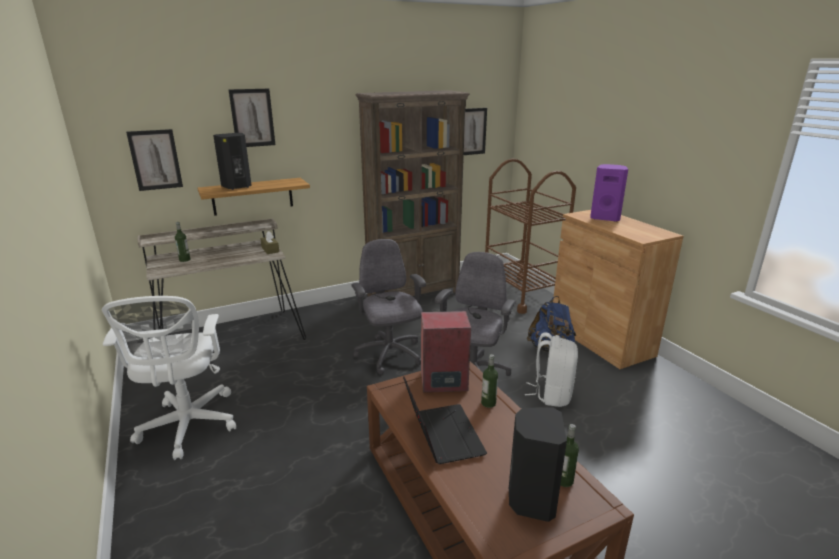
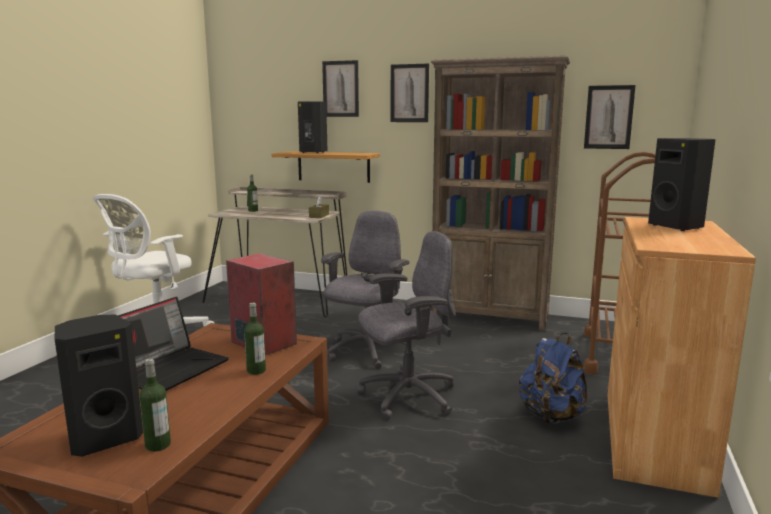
camera: 45 degrees right, 10 degrees down
picture [126,129,183,191] -> picture moved to [391,64,429,122]
white backpack [525,333,578,407] -> none
purple speaker [590,164,628,222] -> black speaker [648,138,716,231]

